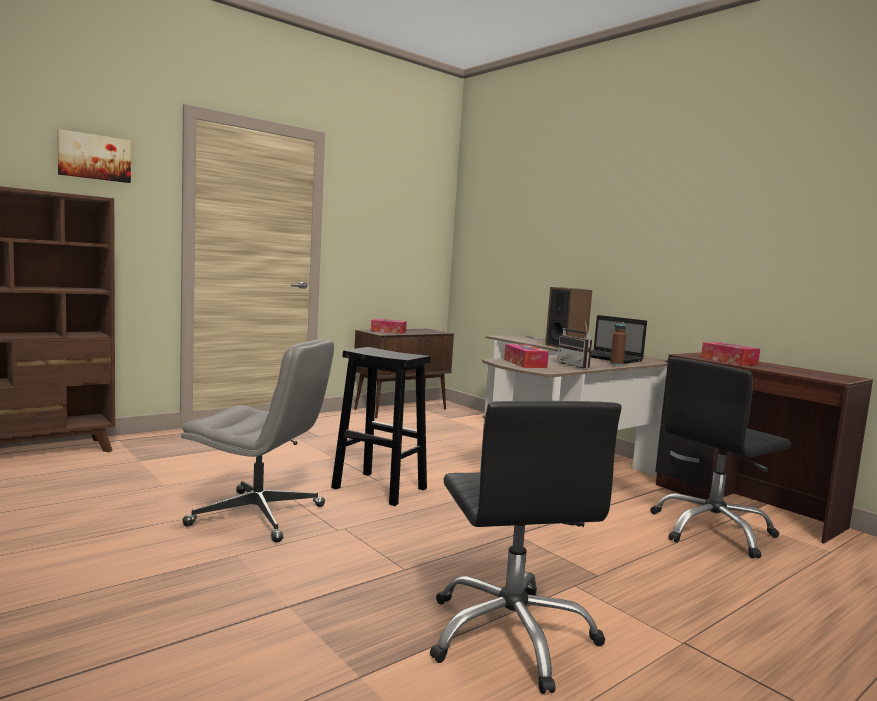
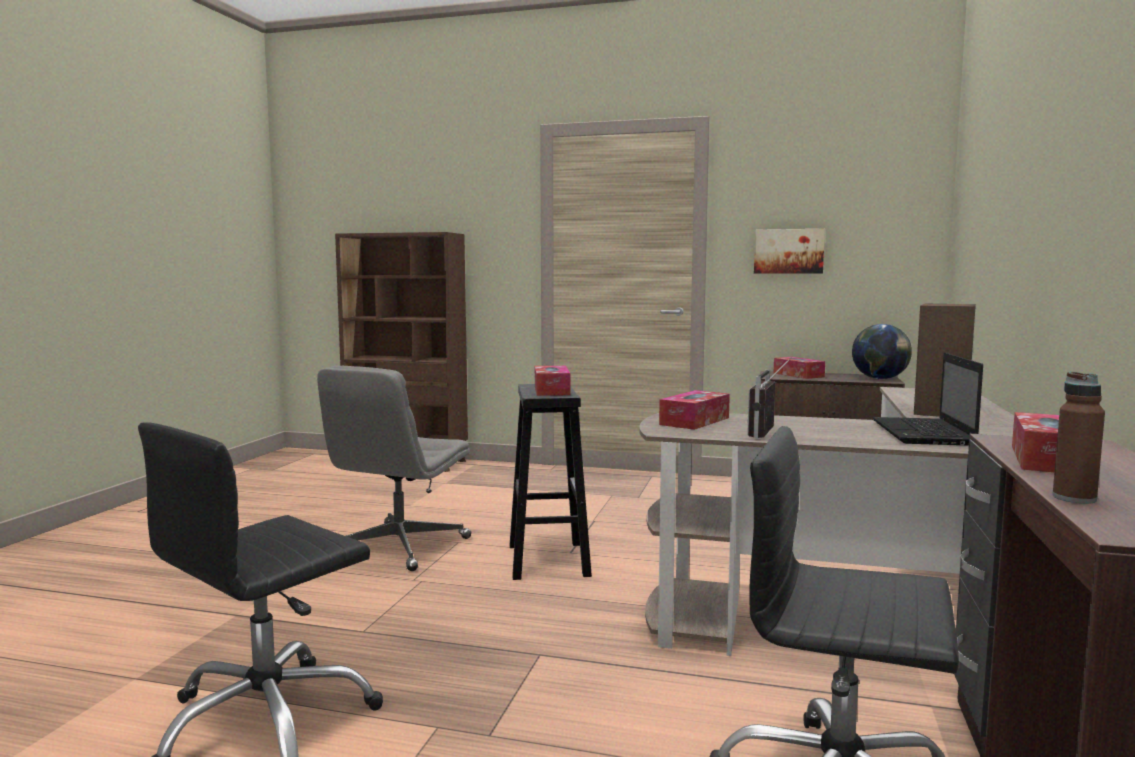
camera: 55 degrees right, 0 degrees up
picture [57,129,131,183] -> picture moved to [754,229,825,274]
grey office chair [181,339,334,543] -> grey office chair turned 45 degrees clockwise [317,366,472,571]
brown bottle [610,321,626,366] -> brown bottle moved to [1052,372,1105,504]
none -> tissue box [535,366,570,396]
none -> globe [852,324,912,379]

